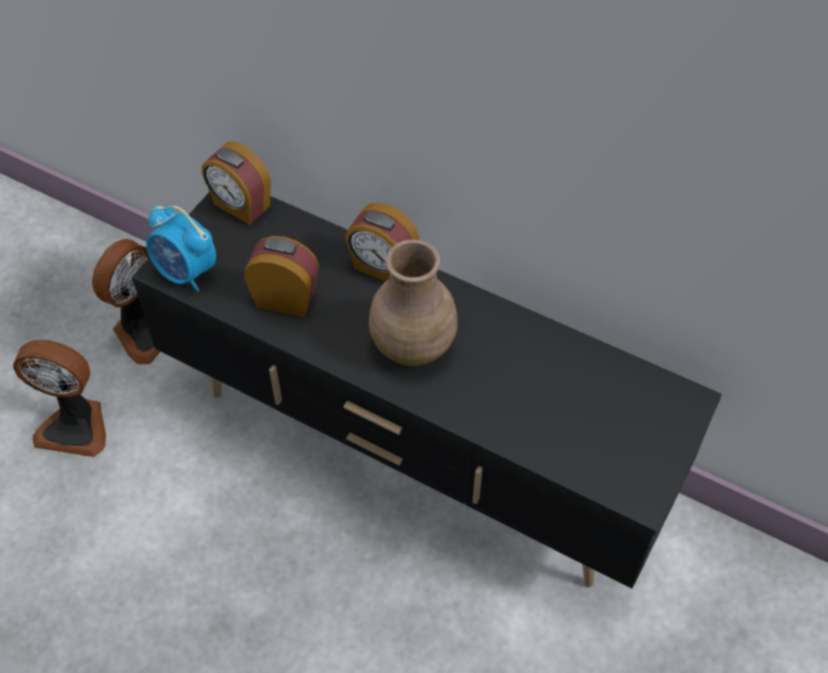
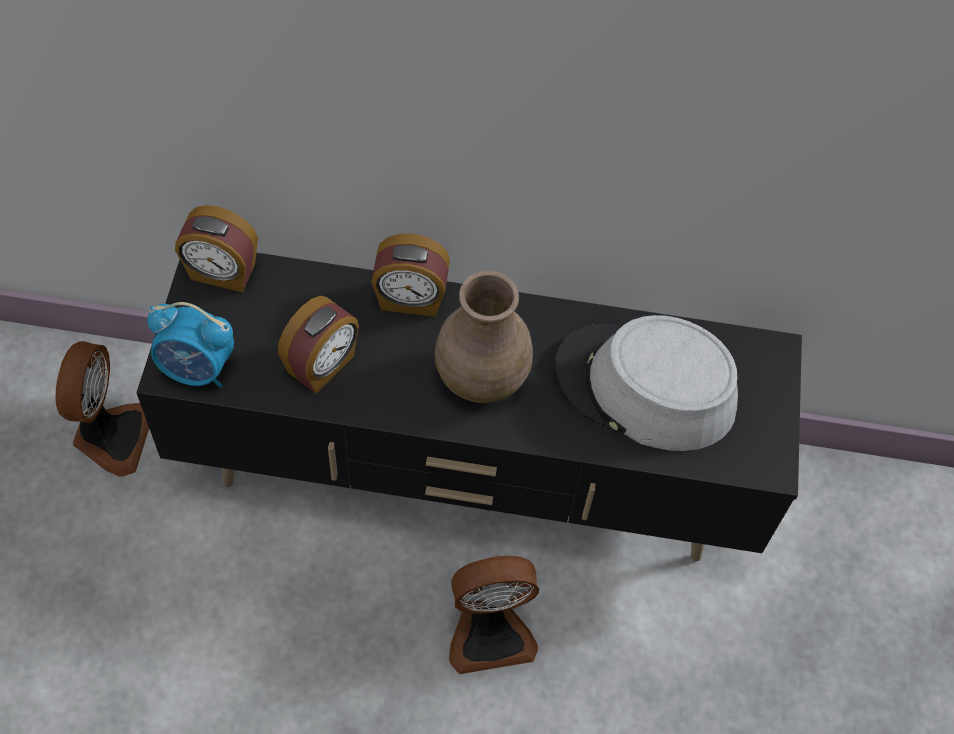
camera: 25 degrees left, 5 degrees up
fan [13,340,106,457] -> fan moved to [449,556,539,674]
alarm clock [244,236,319,317] -> alarm clock turned 135 degrees clockwise [278,296,359,394]
none -> grey hat [555,315,738,451]

